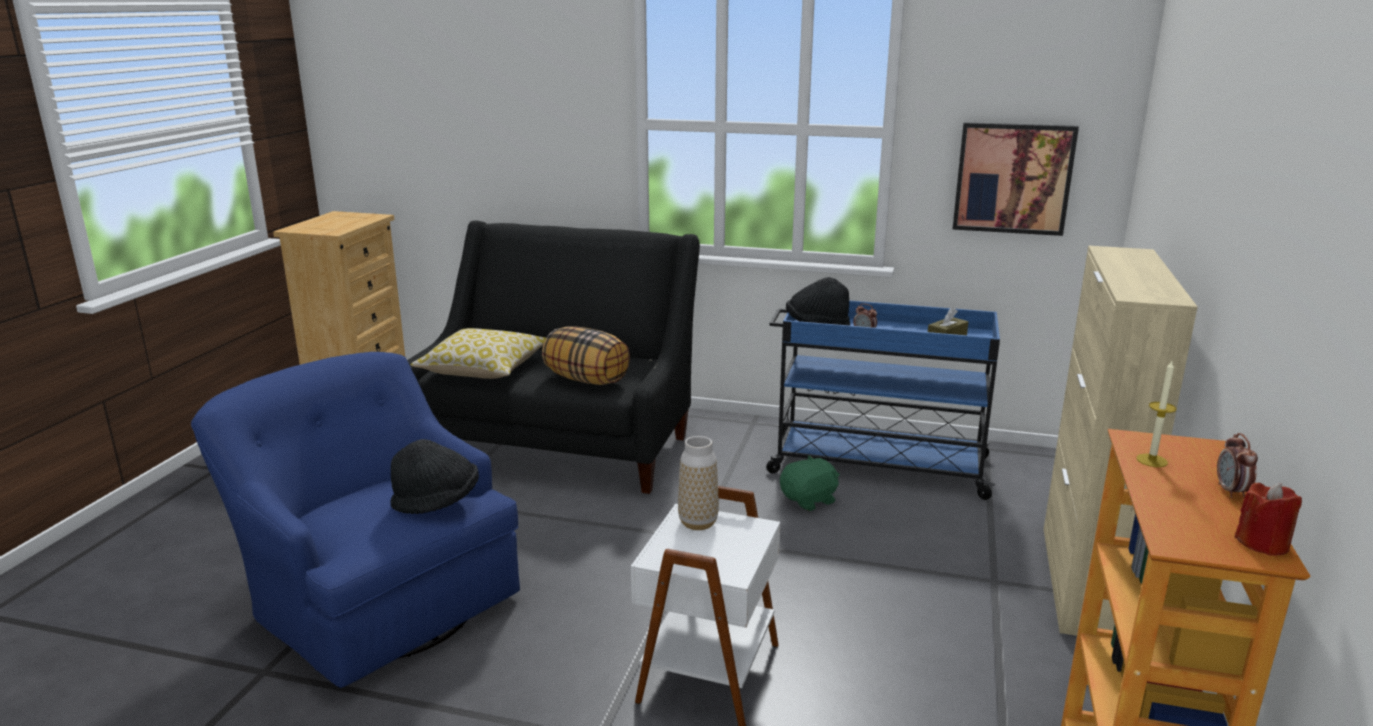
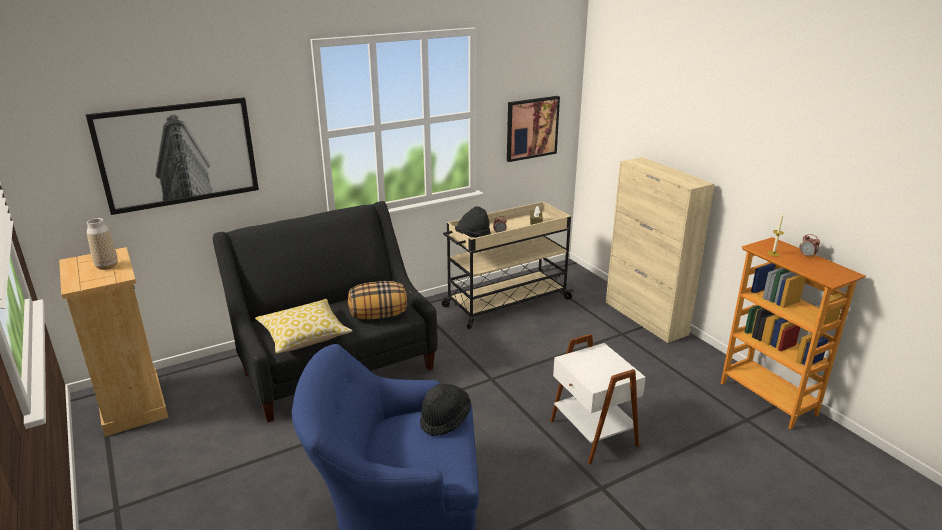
camera: 45 degrees left, 5 degrees up
vase [678,436,719,530] -> vase moved to [87,218,118,270]
blue cart [766,300,1000,500] -> beige cart [442,201,574,329]
green plush toy [780,455,840,511] -> none
red candle [1234,483,1302,556] -> none
none -> picture [85,97,259,215]

